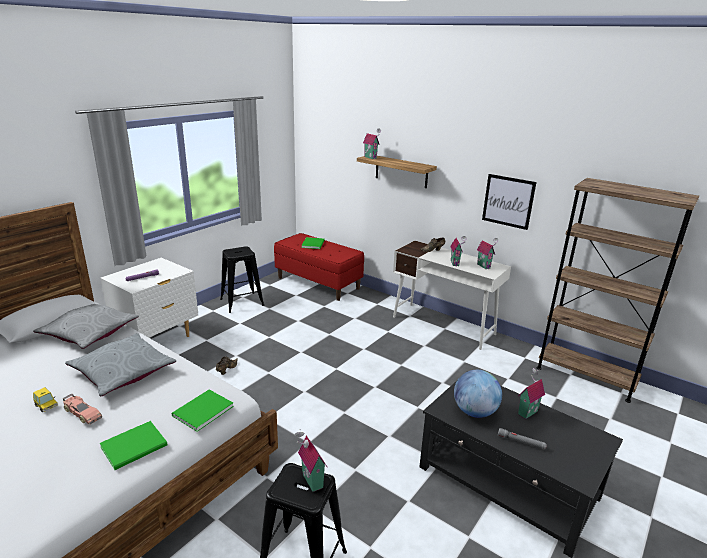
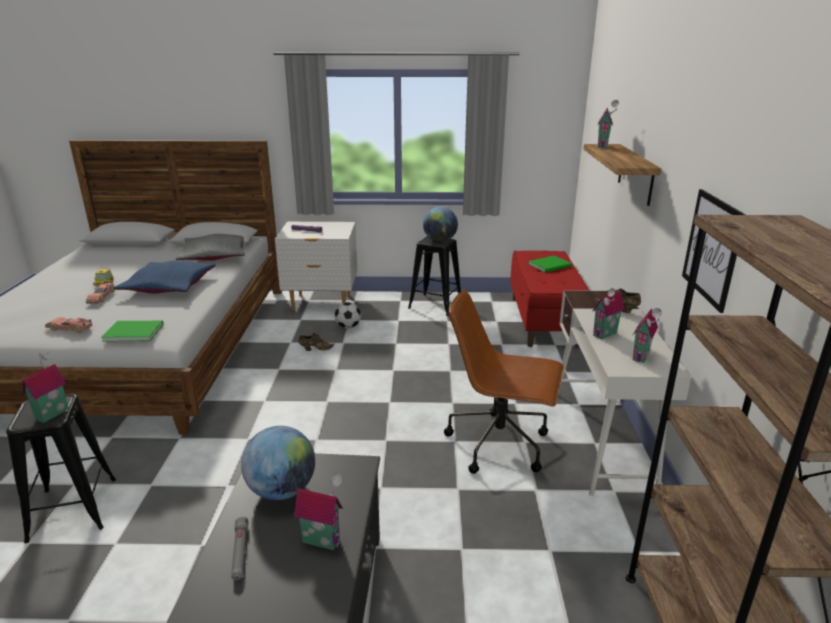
camera: 55 degrees right, 0 degrees up
grey pillow [65,333,176,397] -> blue pillow [114,260,216,294]
green book [100,421,167,470] -> toy car [45,317,92,333]
none -> football [335,302,361,328]
none -> globe [423,207,458,242]
none -> brown office chair [444,290,564,474]

